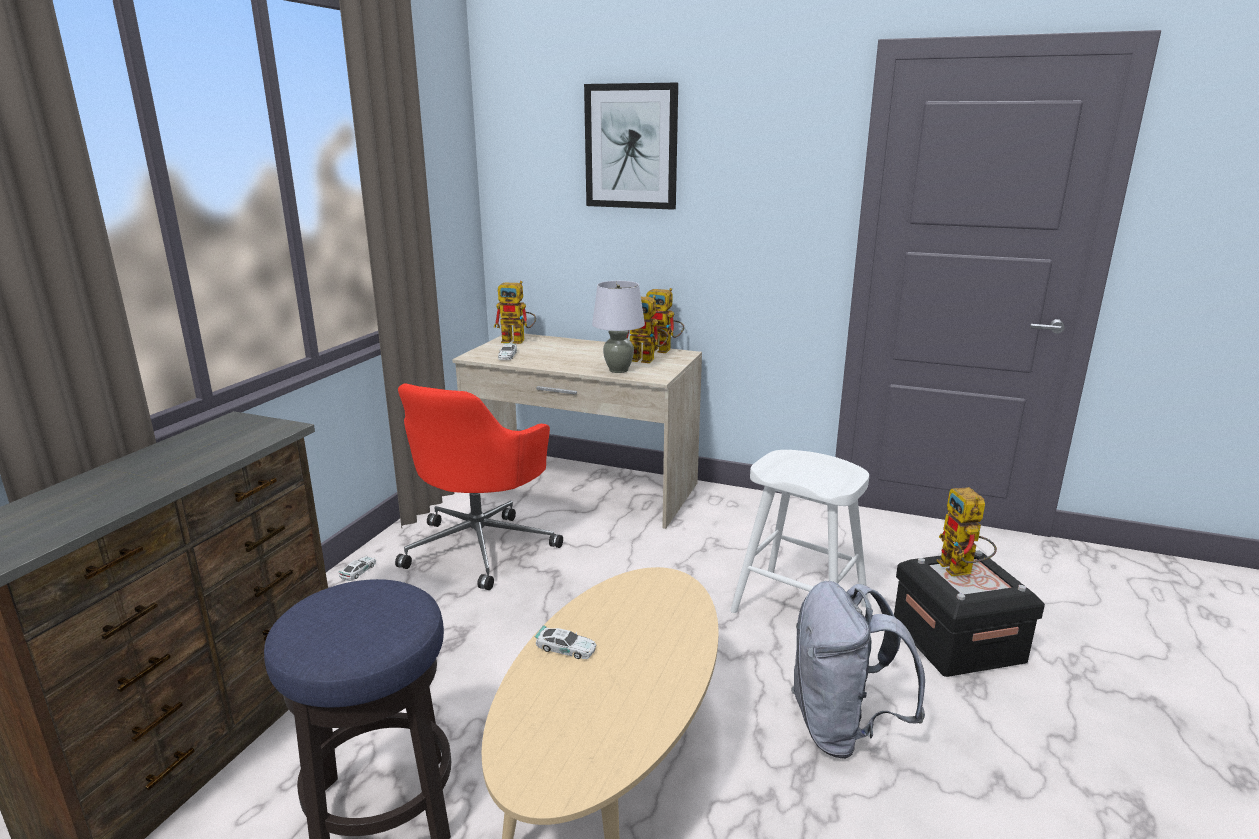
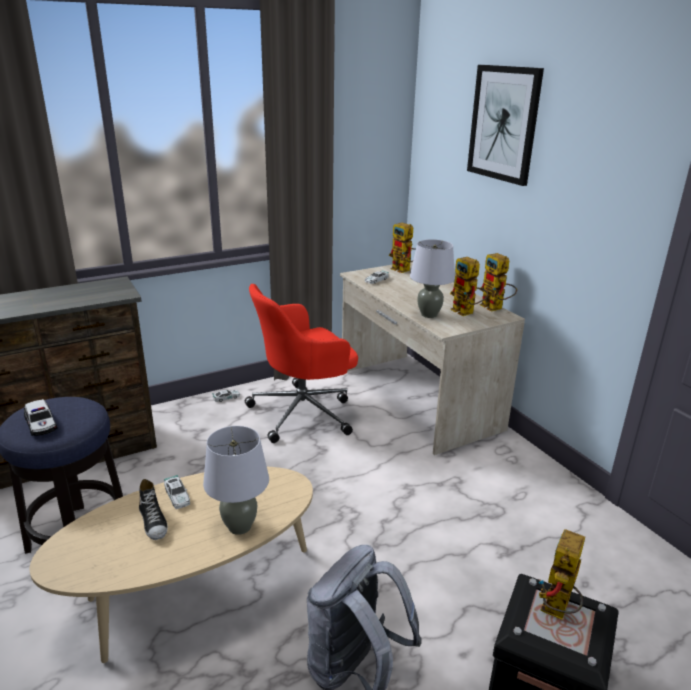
camera: 40 degrees right, 5 degrees up
white stool [730,450,869,613] -> none
none -> toy car [24,399,57,436]
none -> shoe [139,479,168,540]
none -> grey table lamp [203,426,269,535]

